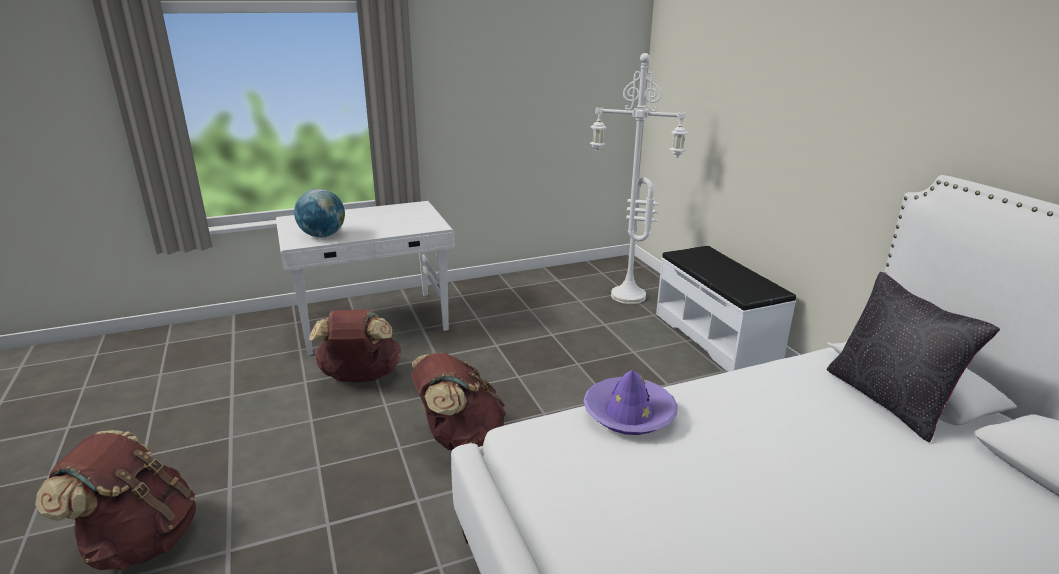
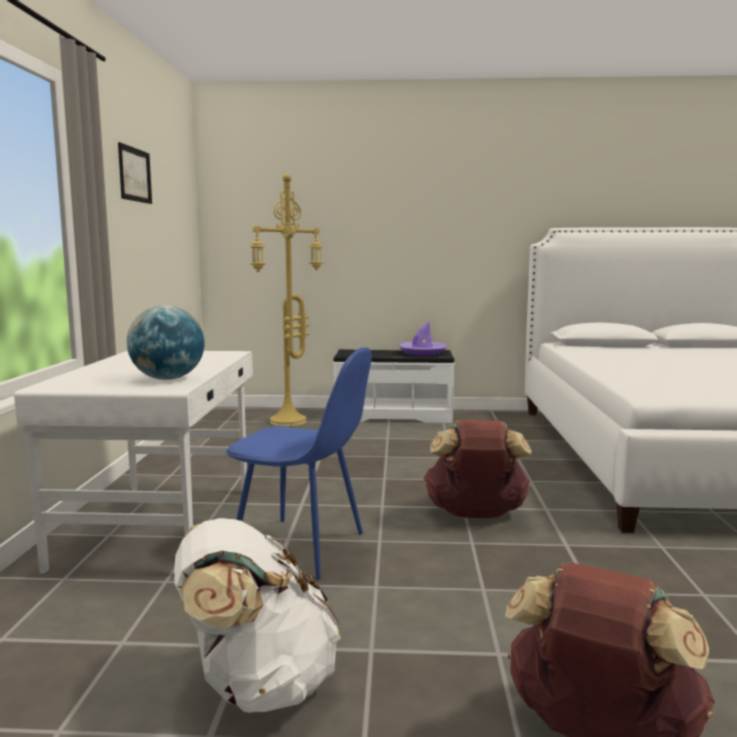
camera: 65 degrees left, 15 degrees down
brown backpack [309,310,401,382] -> blue chair [226,347,372,579]
purple hat [583,370,678,435] -> purple hat moved to [398,321,448,356]
white floor lamp [590,53,688,304] -> yellow floor lamp [250,174,323,427]
black pillow [826,272,1000,442] -> none
none -> picture [118,142,152,204]
none -> white backpack [174,518,341,713]

